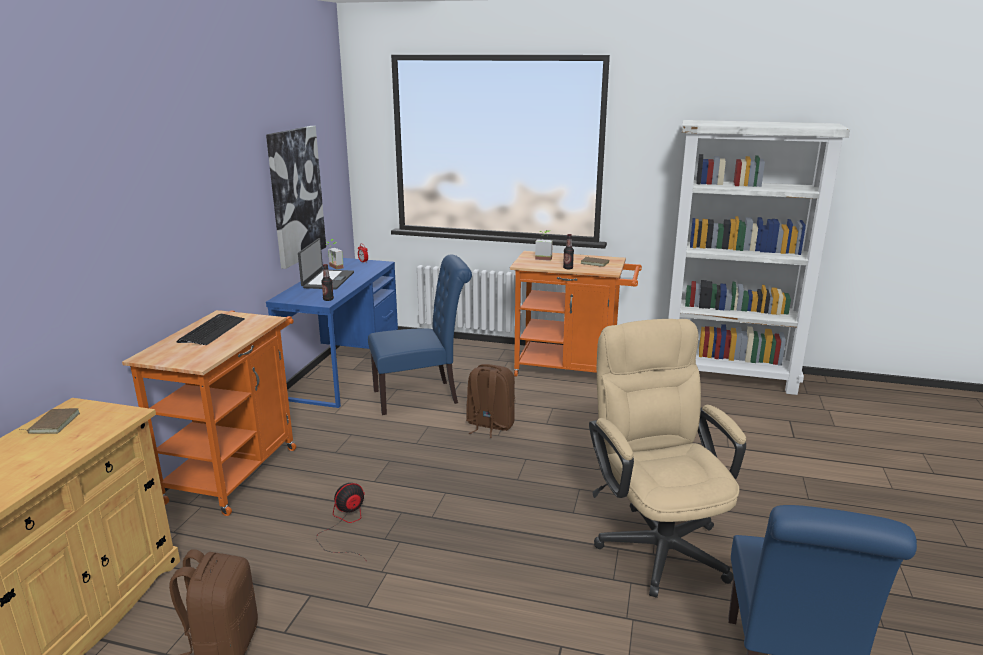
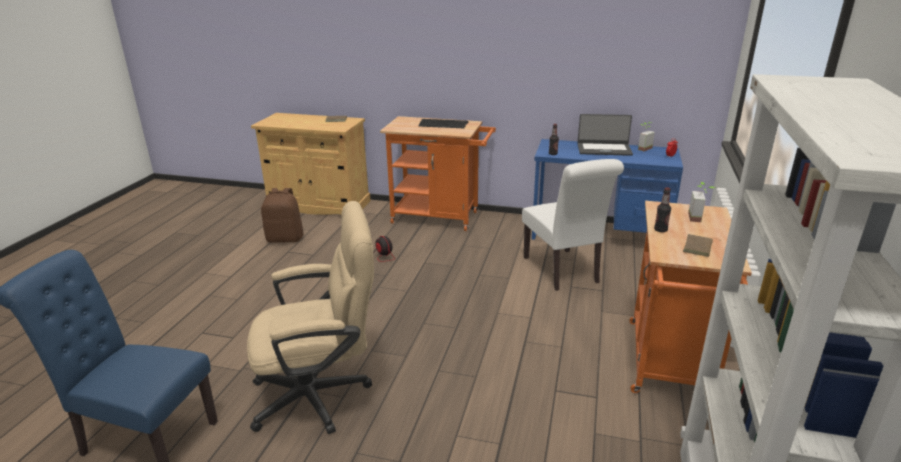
camera: 90 degrees right, 5 degrees up
picture [266,126,326,269] -> none
blue chair [368,255,472,415] -> white chair [522,159,624,291]
brown backpack [466,364,515,438] -> none

